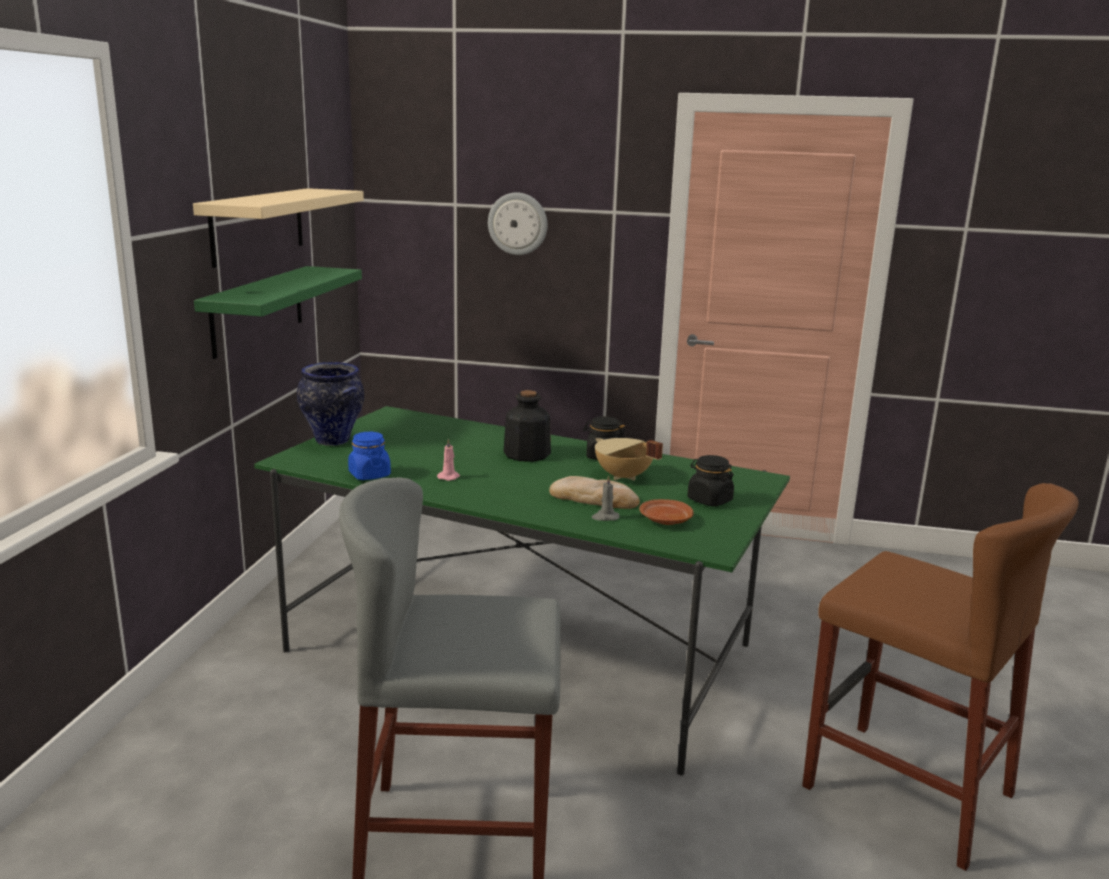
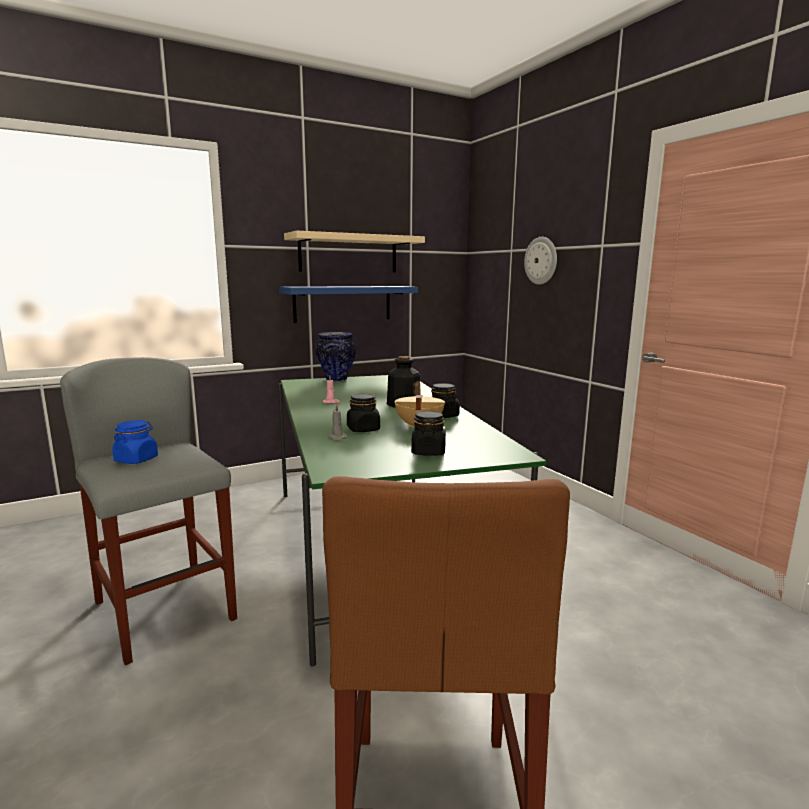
camera: 50 degrees right, 5 degrees down
green shelf [194,266,362,359] -> blue shelf [279,286,418,323]
blue jar [348,432,391,480] -> blue jar moved to [112,420,158,464]
bread [549,476,640,509] -> black jar [347,394,380,432]
brown plate [639,499,694,525] -> none

